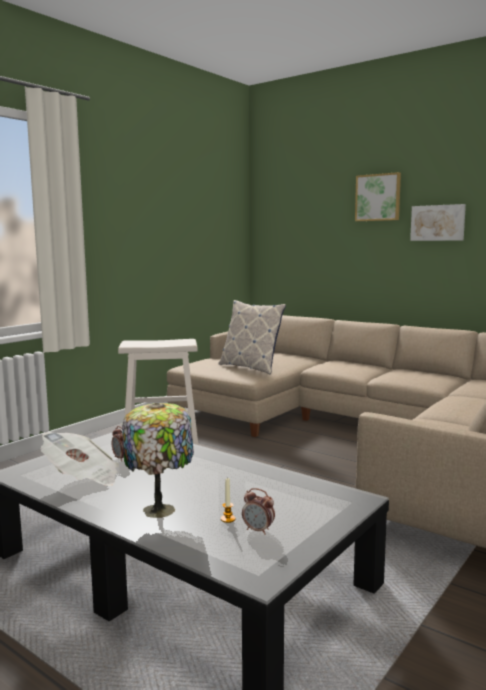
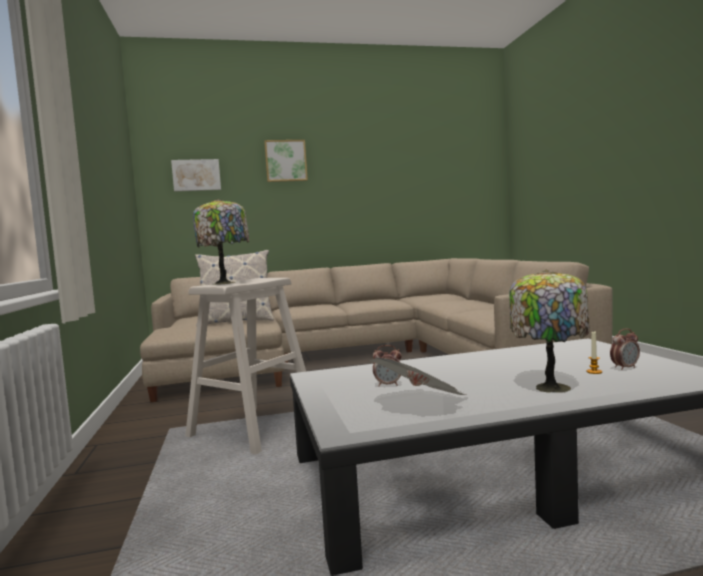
camera: 50 degrees left, 5 degrees down
picture [410,204,466,241] -> picture moved to [171,159,221,191]
none -> table lamp [193,199,249,285]

